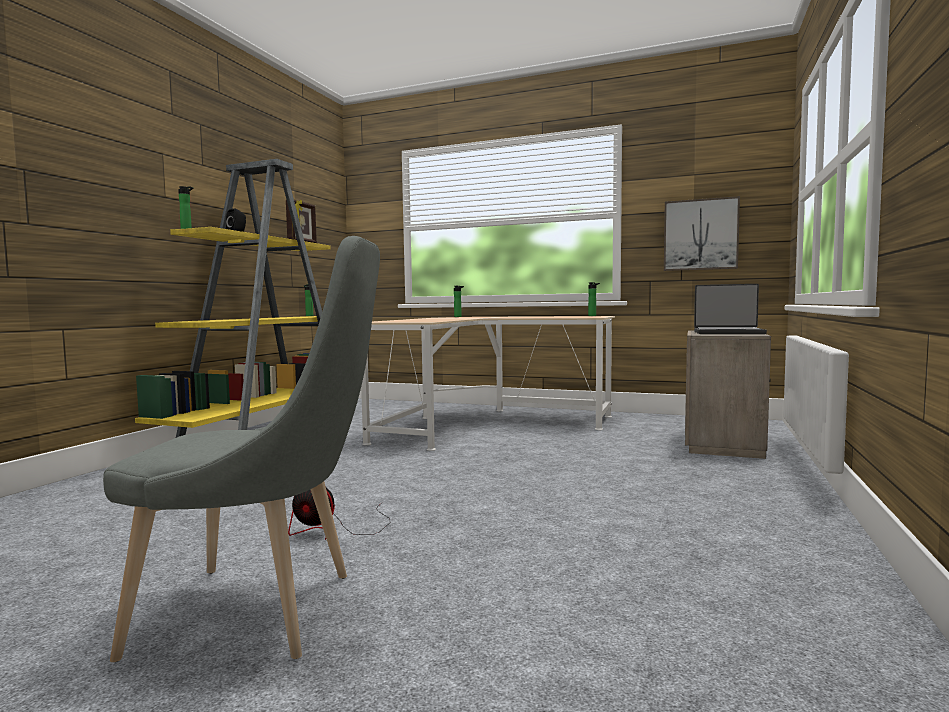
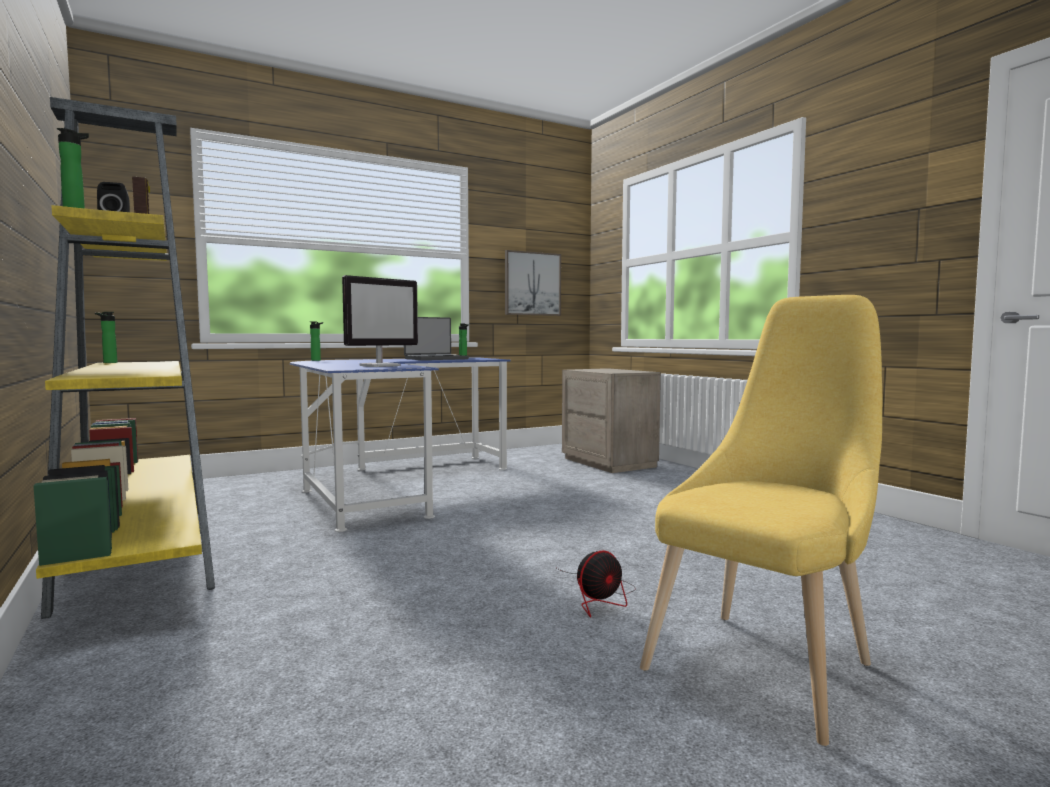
camera: 50 degrees left, 0 degrees up
grey chair [103,236,380,662] -> yellow chair [640,295,882,746]
beige desk [361,316,615,451] -> blue desk [290,357,511,532]
laptop [694,284,767,334] -> laptop moved to [404,317,469,360]
none -> monitor [342,275,418,367]

